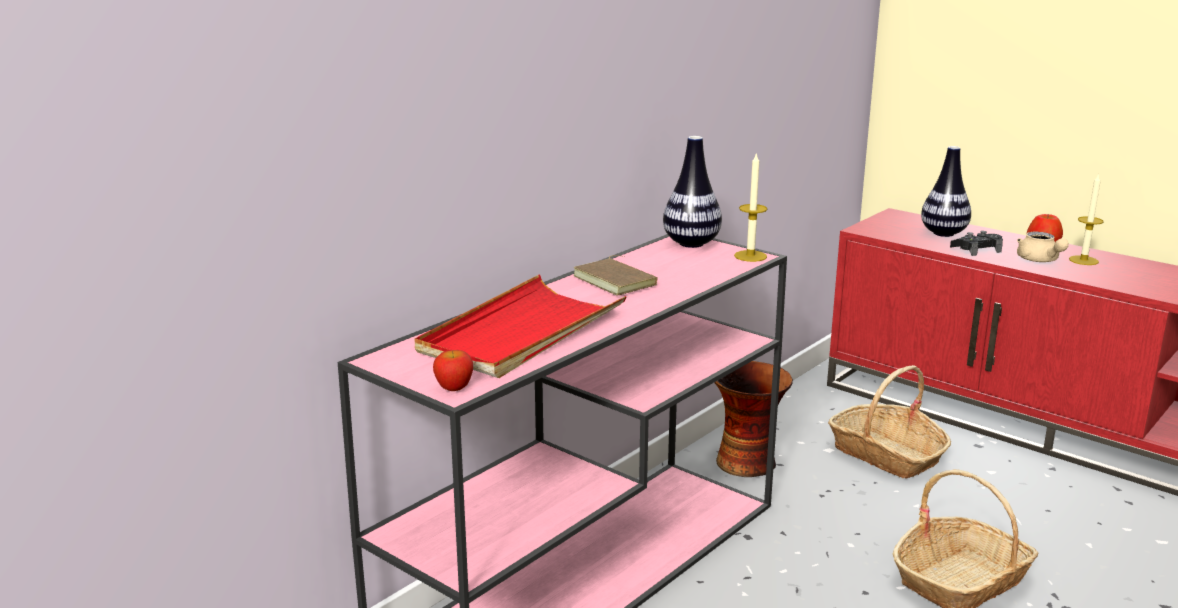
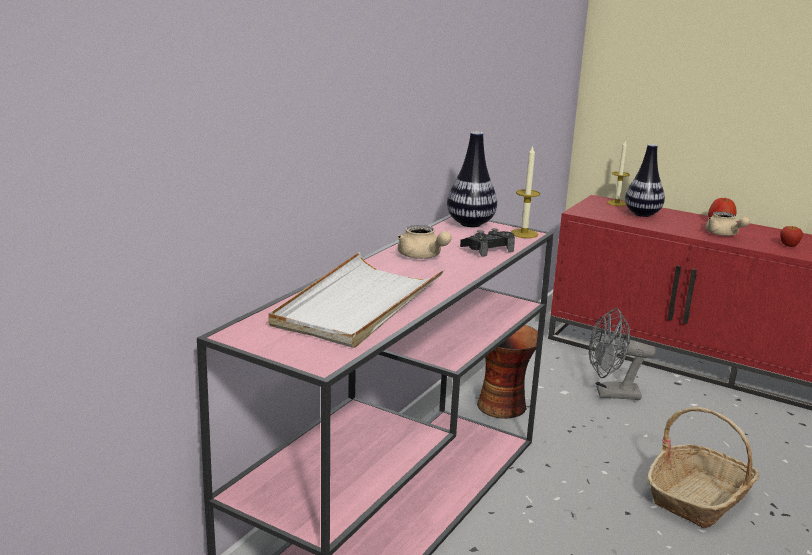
camera: 10 degrees left, 0 degrees up
red tray [415,275,627,378] -> white tray [268,252,444,348]
apple [433,350,473,391] -> apple moved to [780,226,803,247]
brown book [573,255,658,296] -> beige teapot [397,225,452,259]
basket [828,365,951,479] -> grey fan [589,308,656,400]
black game controller [950,231,1003,256] -> black game controller moved to [460,228,515,257]
candle [1069,173,1104,265] -> candle moved to [607,140,630,206]

